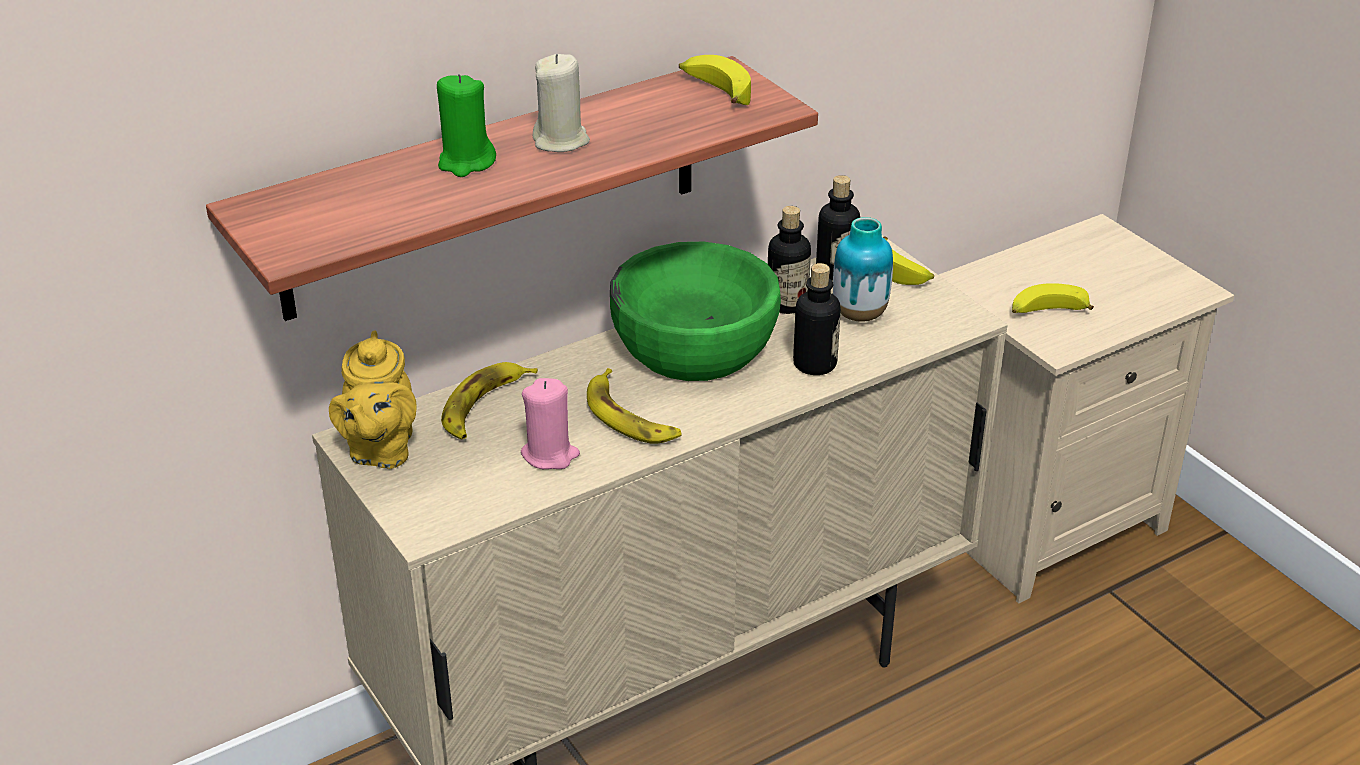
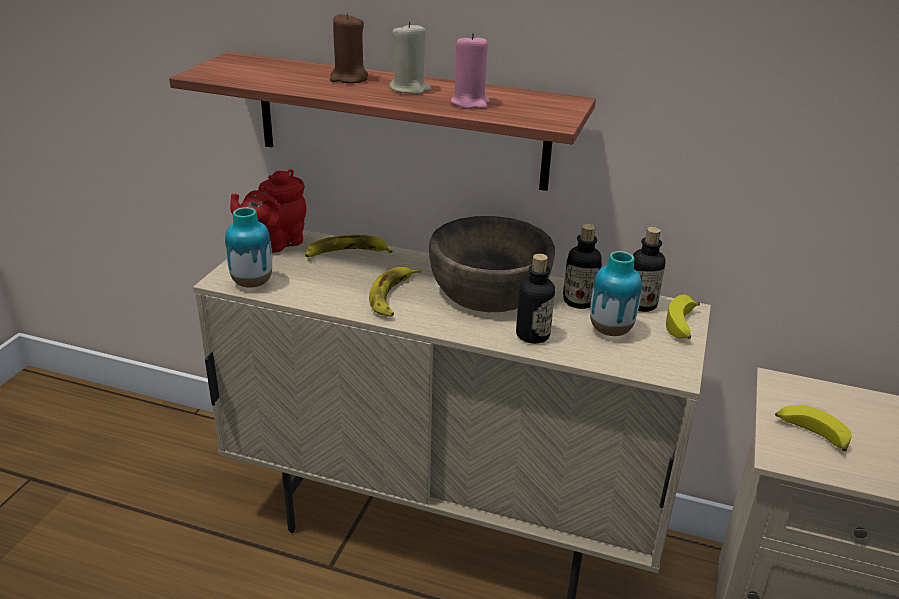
camera: 50 degrees right, 5 degrees down
yellow teapot [329,330,417,469] -> red teapot [230,169,306,253]
green candle [437,74,496,177] -> brown candle [330,13,368,83]
pink candle [521,378,580,469] -> pink candle moved to [451,33,490,109]
green bowl [610,242,781,381] -> brown bowl [429,216,555,312]
banana [679,55,751,105] -> none
none -> vase [225,207,272,288]

